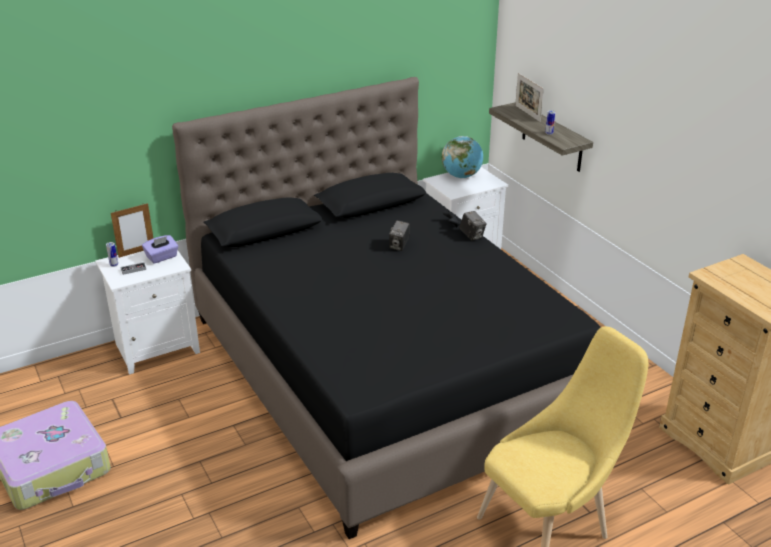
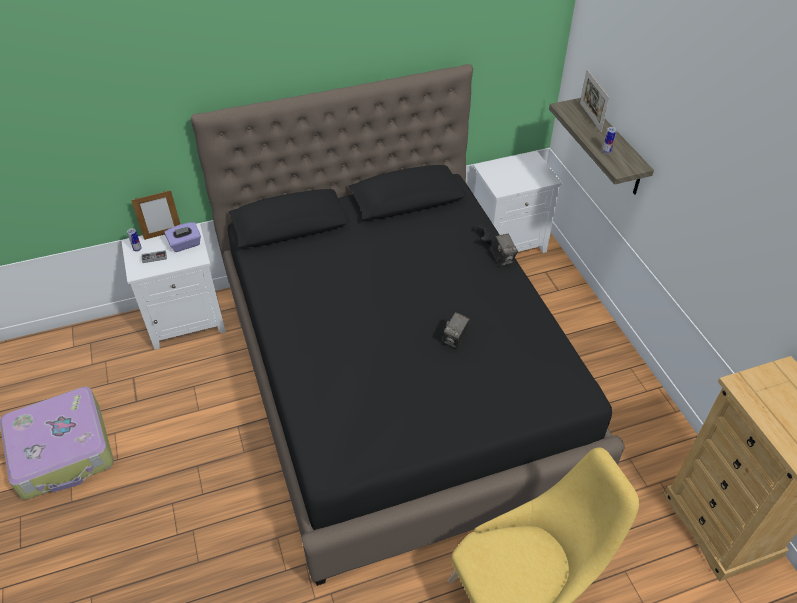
camera: 10 degrees right, 15 degrees up
camera [389,220,410,251] -> camera moved to [443,312,470,348]
globe [442,136,483,178] -> none

